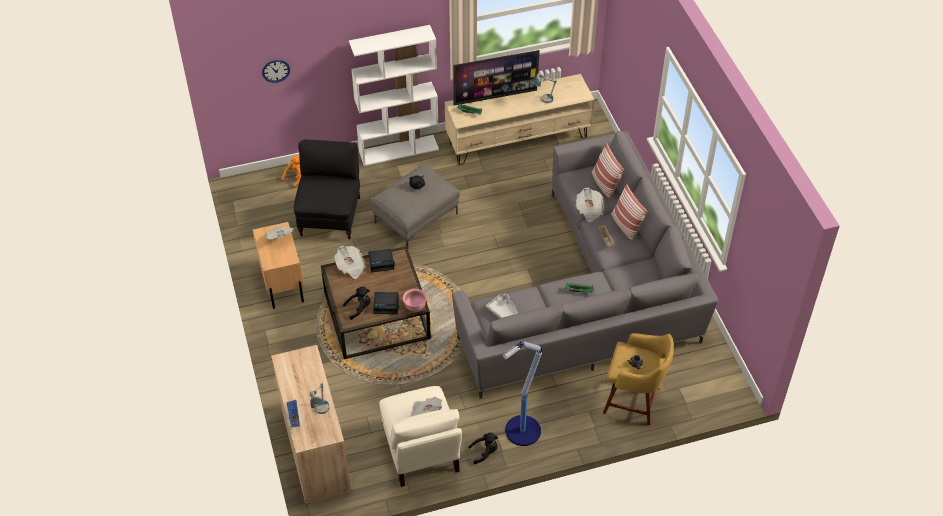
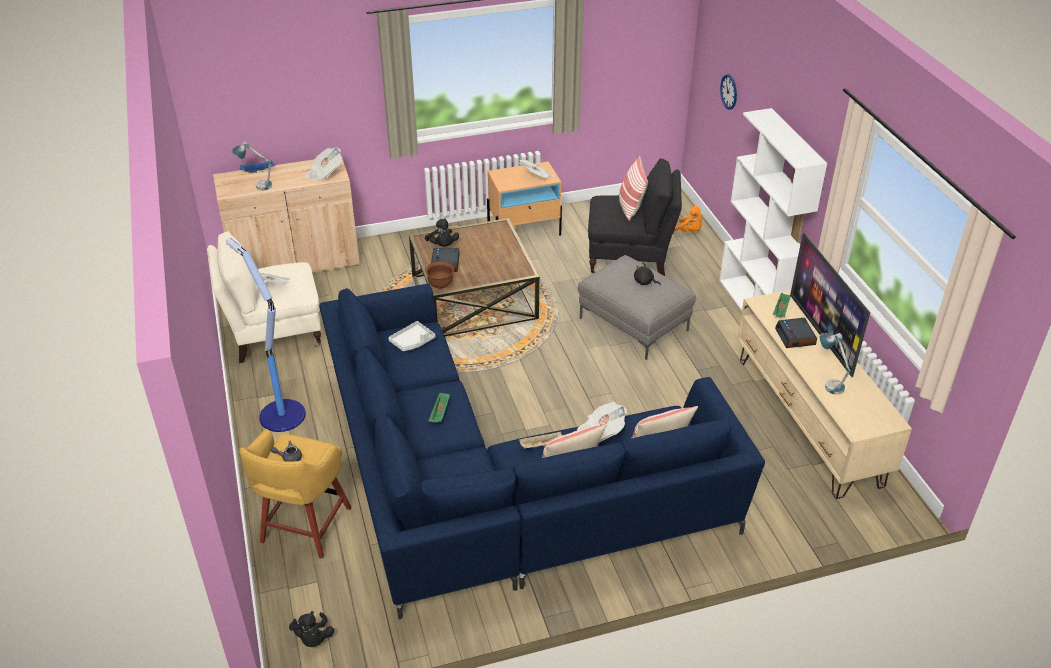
camera: 90 degrees right, 10 degrees down
newspaper [334,246,366,279] -> newspaper moved to [306,148,342,181]
alarm clock [368,249,395,272] -> alarm clock moved to [775,318,817,348]
pink bowl [403,289,427,312] -> brown bowl [425,262,454,289]
grey sofa [452,131,718,399] -> blue sofa [319,284,765,619]
black plush toy [468,433,498,464] -> black plush toy moved to [289,611,334,647]
none -> pillow [619,155,648,221]

